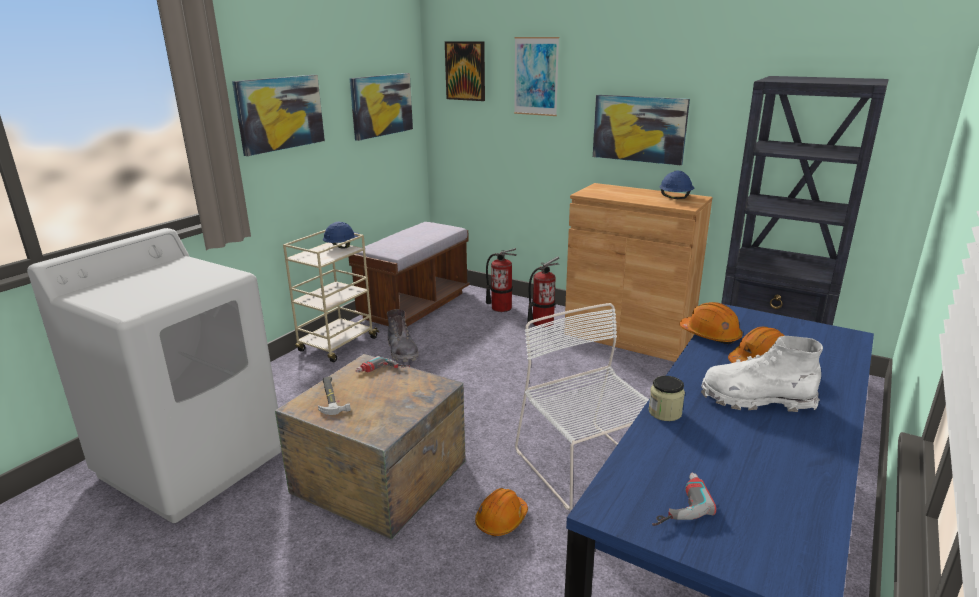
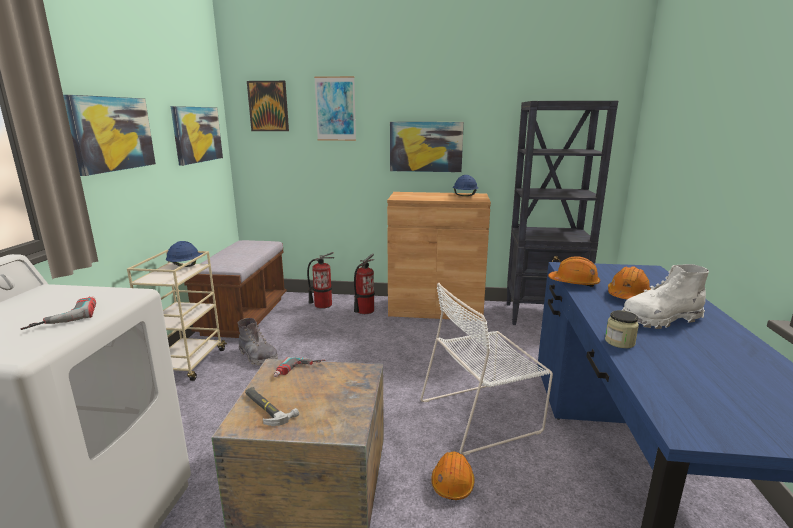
camera: 25 degrees left, 5 degrees down
white chair [515,303,649,510] -> white chair turned 60 degrees counterclockwise [420,283,553,456]
power drill [652,473,716,526] -> power drill moved to [21,296,96,330]

